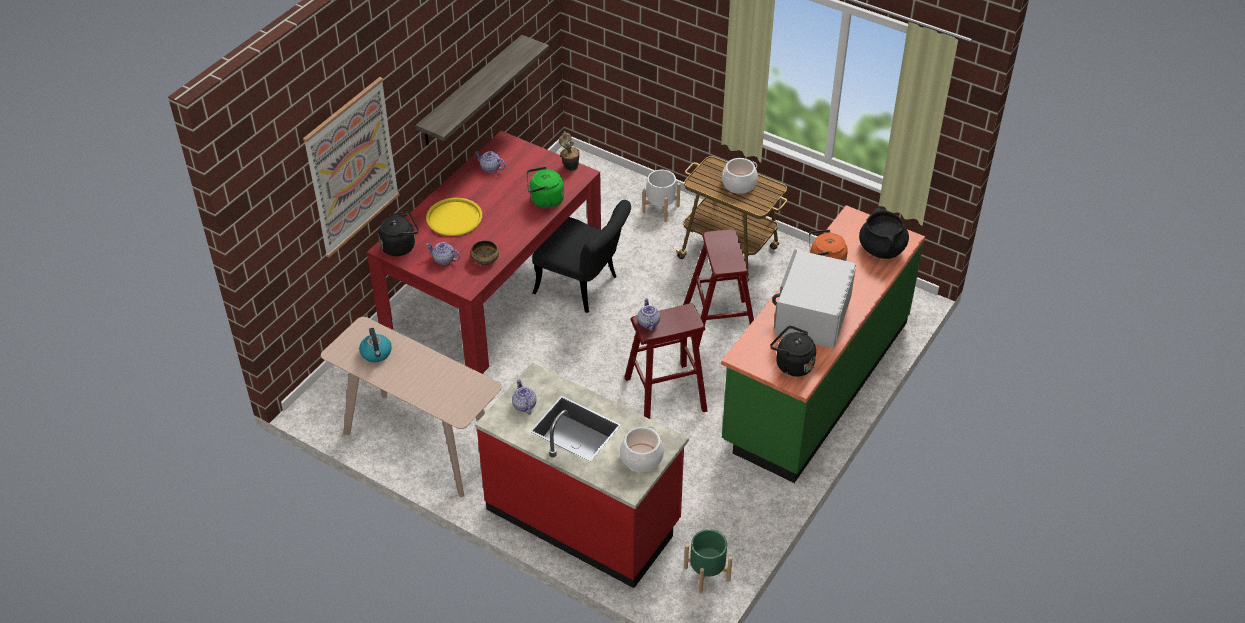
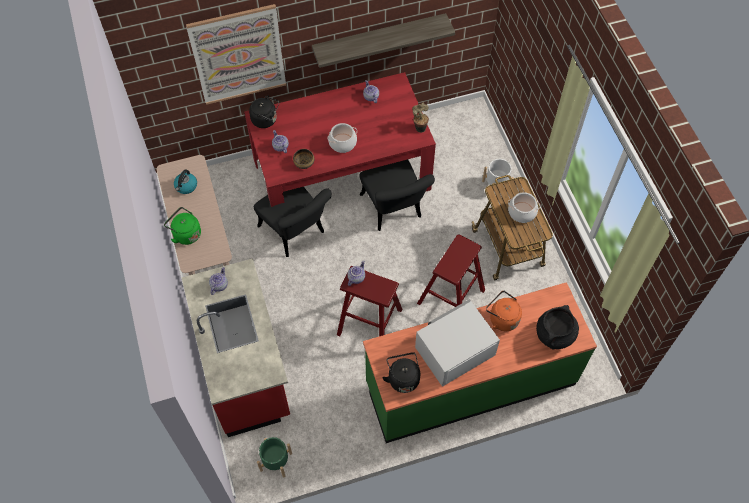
camera: 40 degrees right, 15 degrees up
yellow tray [426,198,482,236] -> none
green kettle [527,166,564,208] -> green kettle moved to [164,207,201,245]
cooking pot [620,426,664,472] -> cooking pot moved to [328,123,357,153]
none -> black chair [254,187,332,257]

